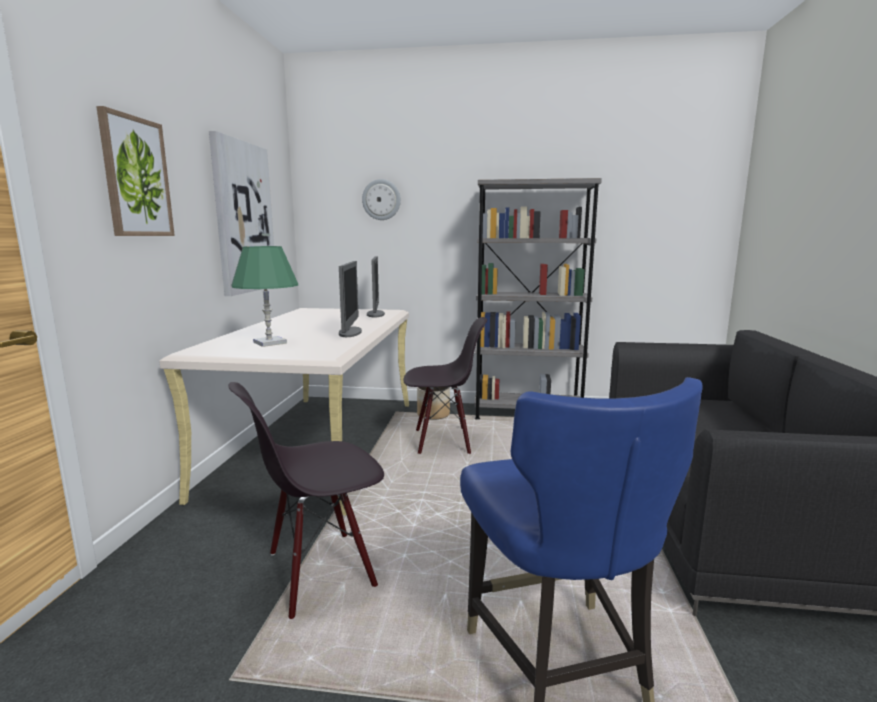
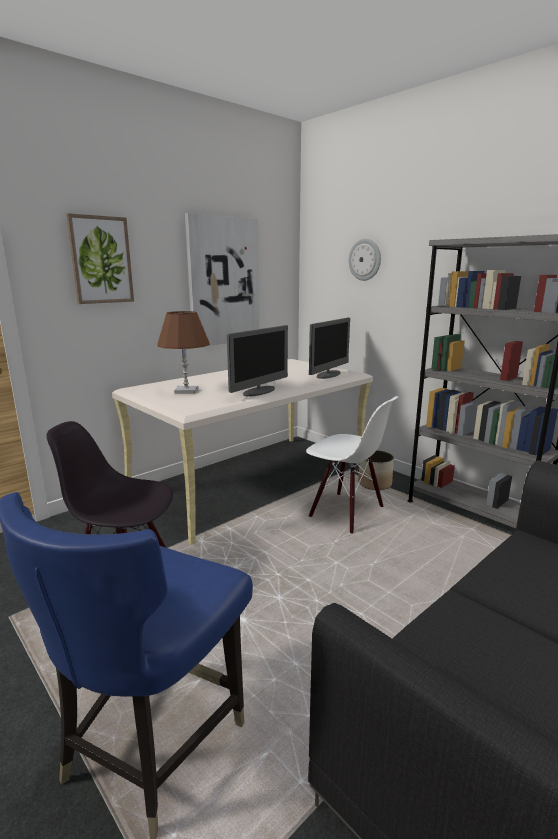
camera: 40 degrees right, 5 degrees up
green table lamp [232,246,298,347] -> brown table lamp [157,311,210,394]
black chair [403,317,487,454] -> white chair [306,396,399,533]

